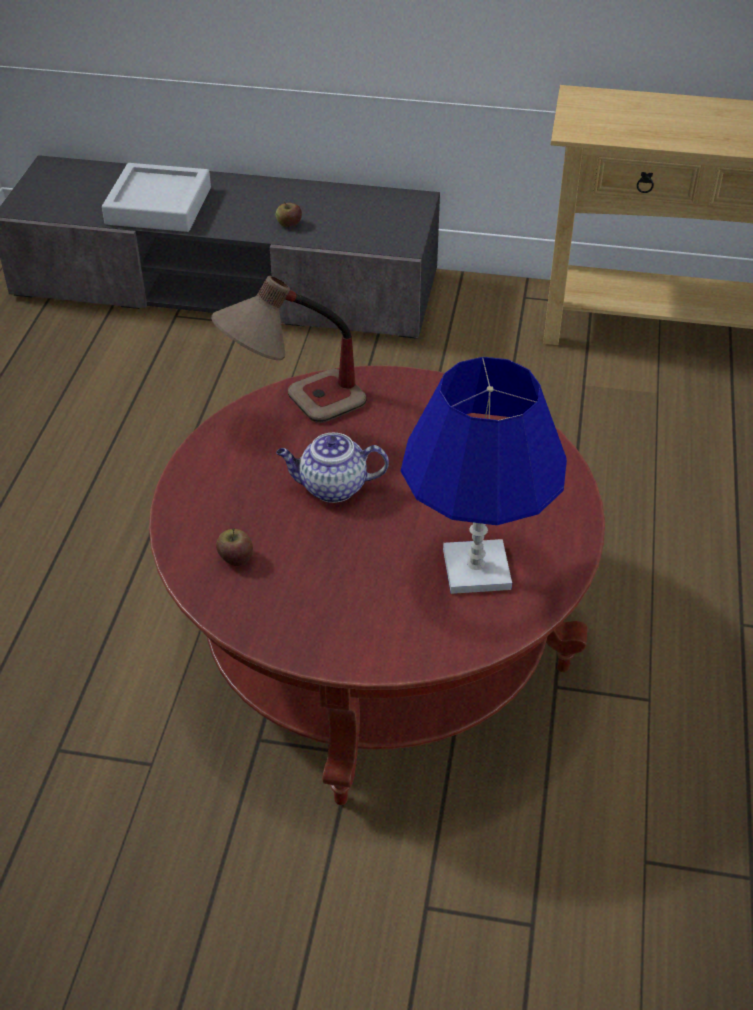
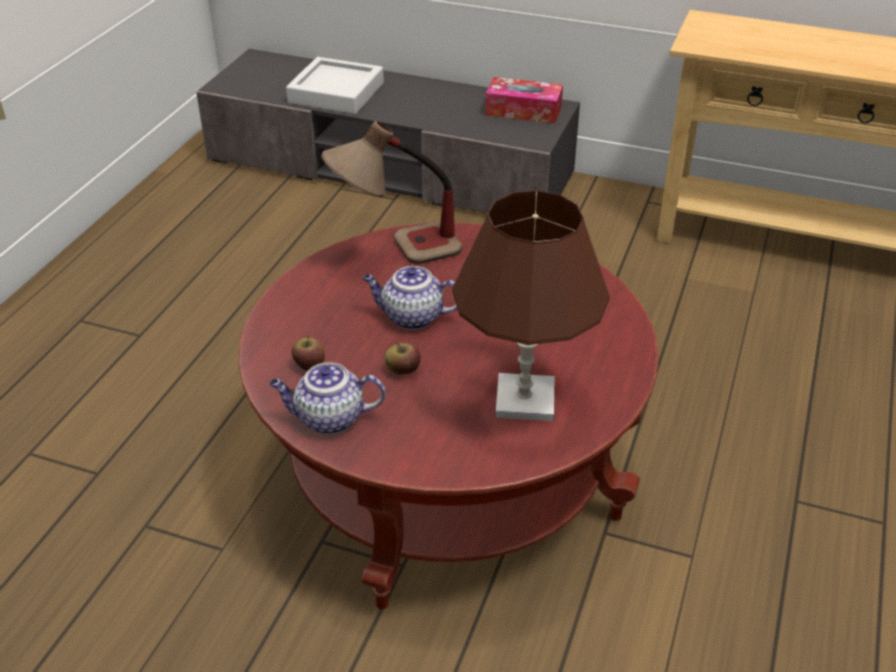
camera: 10 degrees right, 5 degrees down
apple [276,201,302,227] -> apple moved to [385,342,421,375]
blue table lamp [401,357,567,594] -> brown table lamp [452,190,610,421]
none -> teapot [269,362,385,434]
none -> tissue box [485,77,563,124]

